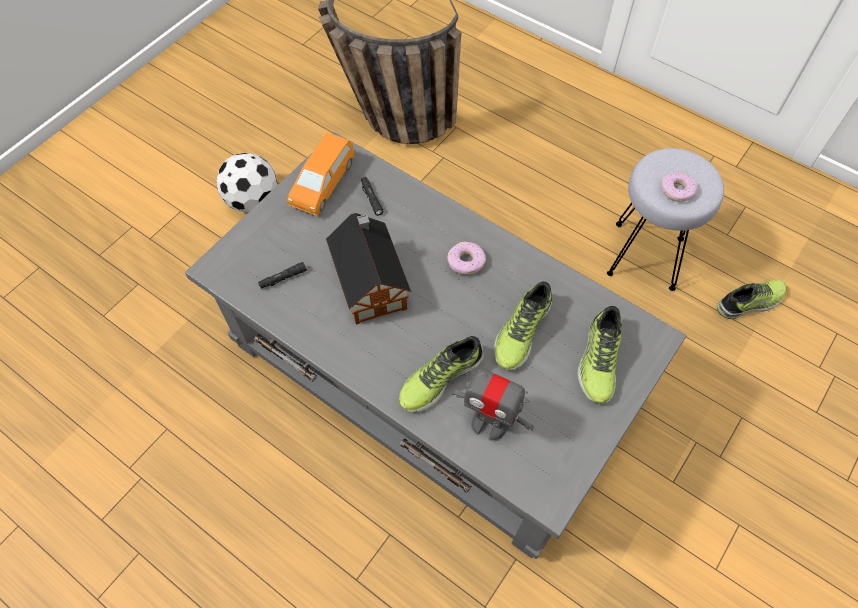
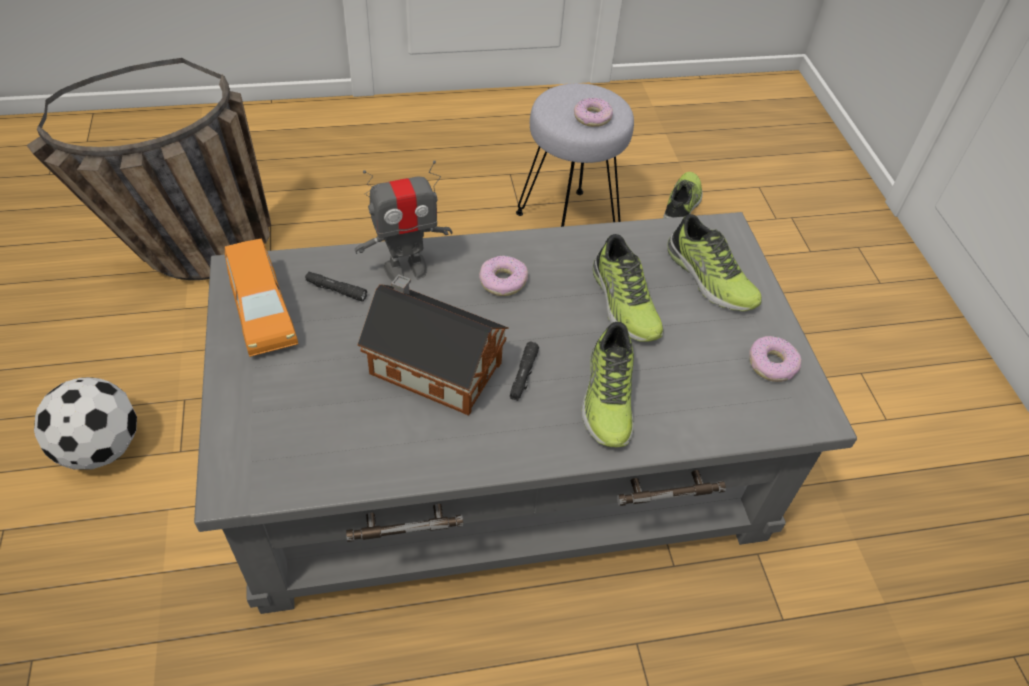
camera: 50 degrees left, 10 degrees down
black flashlight [258,262,307,289] -> black flashlight moved to [510,342,539,401]
toy robot [453,364,534,441] -> toy robot moved to [354,161,452,281]
none -> donut [749,336,801,382]

